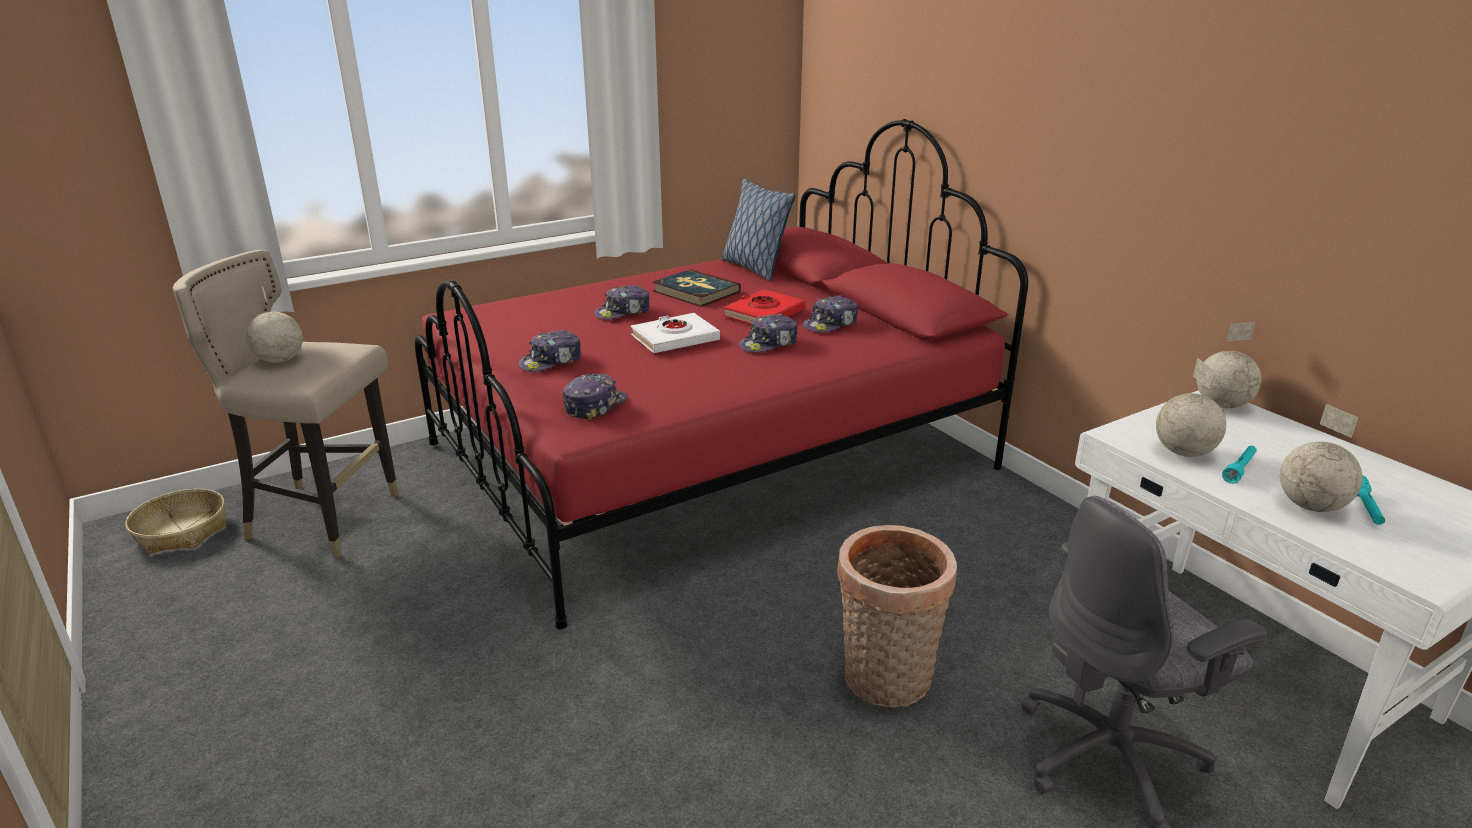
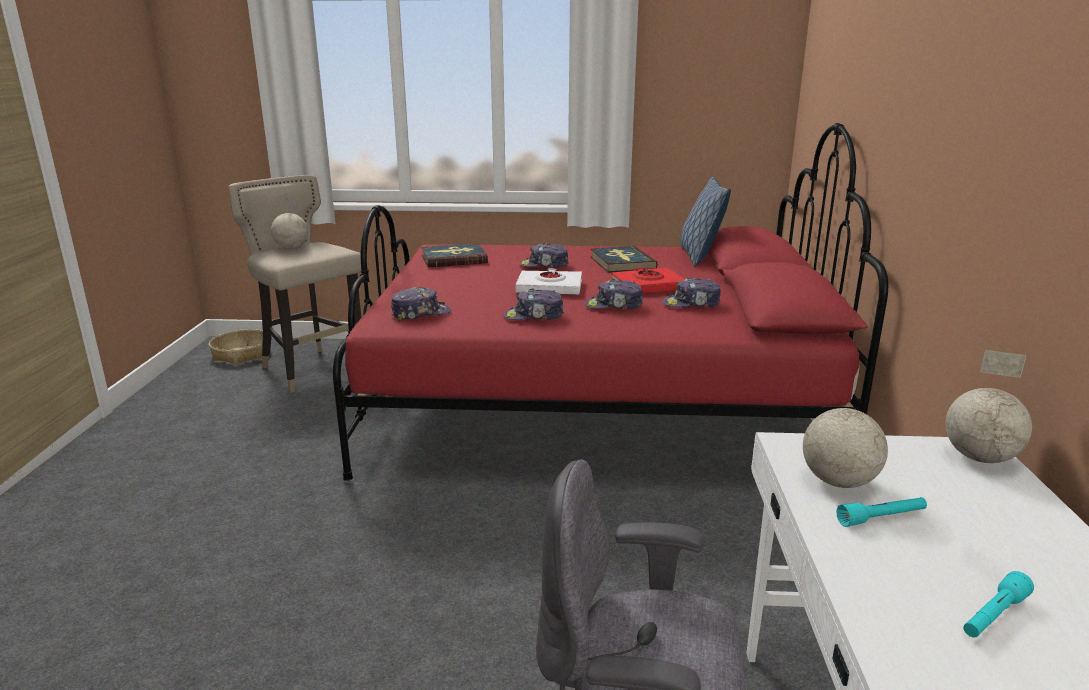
camera: 35 degrees right, 5 degrees down
cap [518,330,581,372] -> cap moved to [504,288,564,320]
basket [837,525,957,708] -> none
globe [1280,404,1363,512] -> none
none -> book [421,243,488,268]

